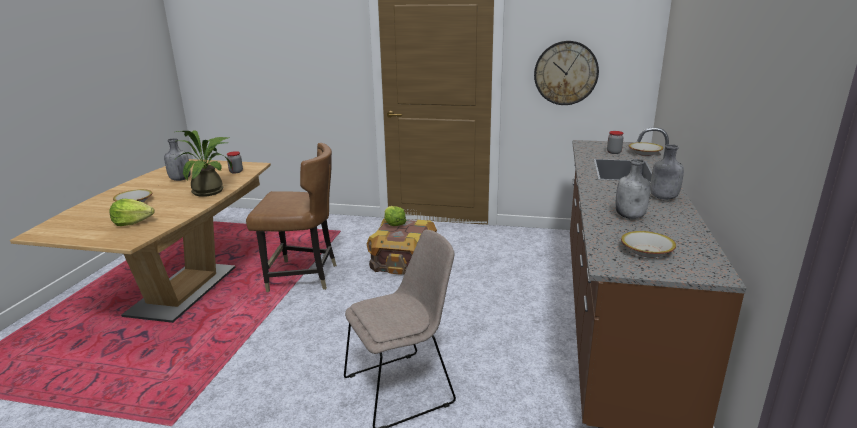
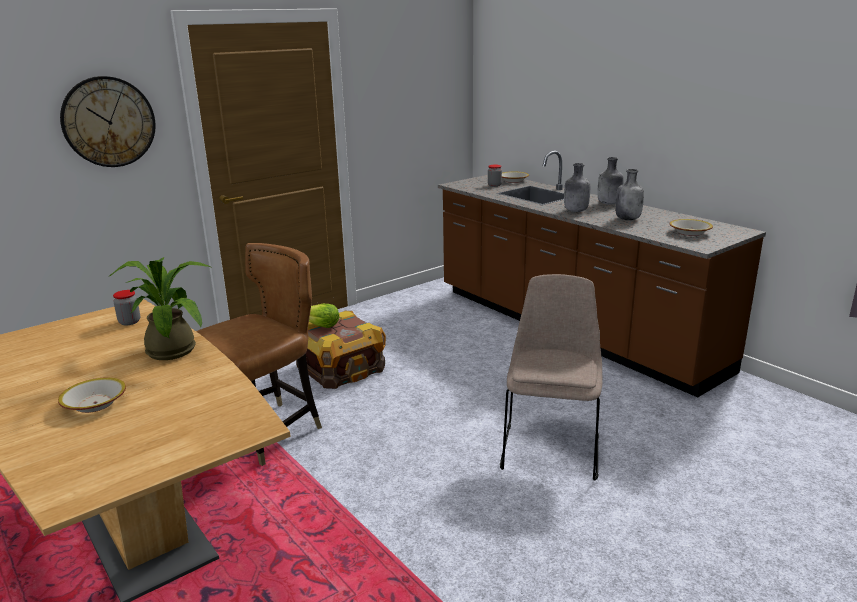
camera: 50 degrees left, 0 degrees up
lettuce [109,199,155,226] -> none
grey bottle [164,138,191,181] -> grey bottle moved to [564,163,590,212]
wall clock [534,41,599,105] -> wall clock moved to [60,76,156,167]

